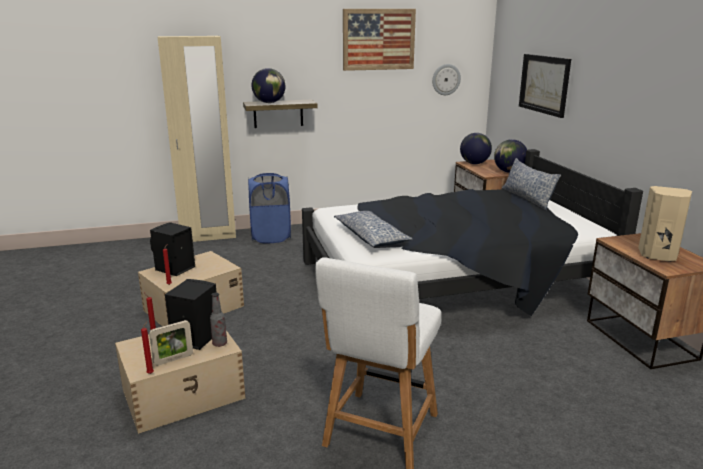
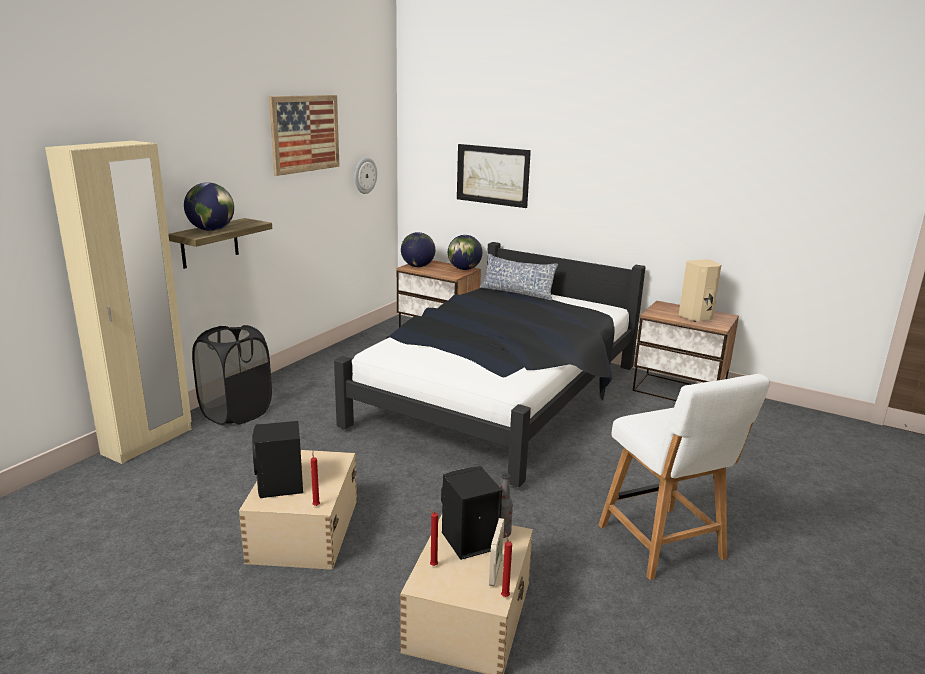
camera: 45 degrees left, 0 degrees up
blue laundry basket [248,173,291,243] -> black laundry basket [192,325,272,425]
pillow [334,211,412,247] -> none

